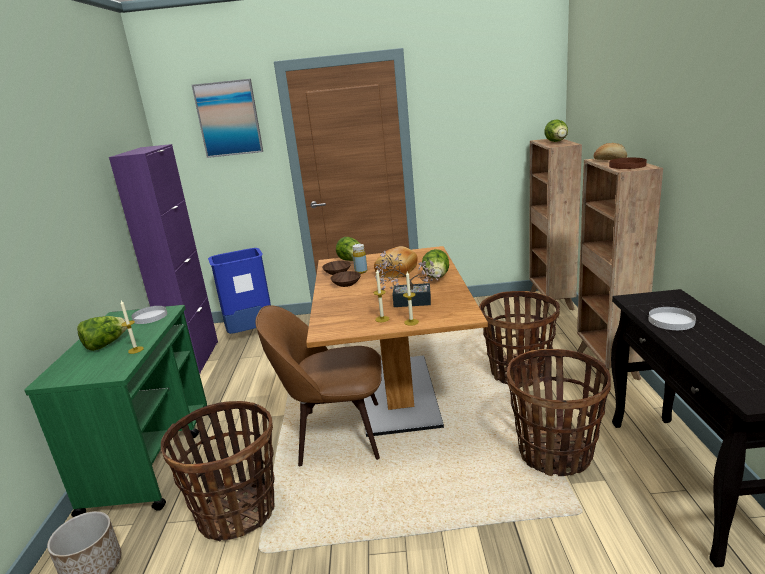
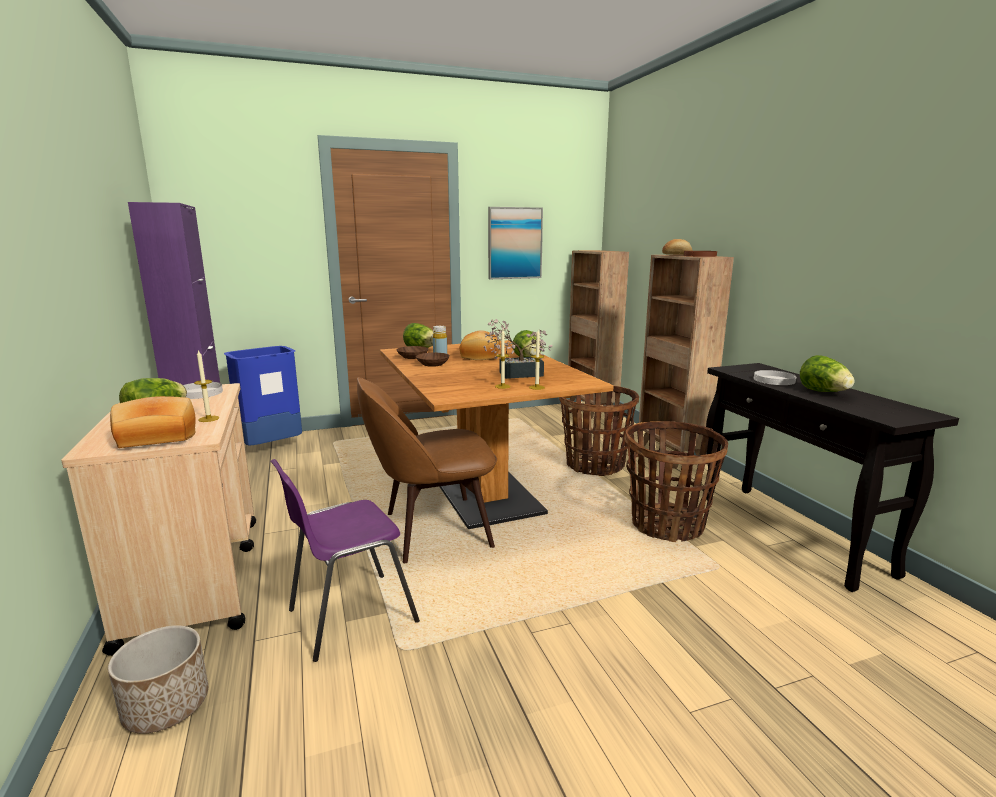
camera: 20 degrees left, 5 degrees down
green cart [24,305,207,517] -> beige cart [61,383,256,656]
basket [161,401,275,541] -> purple chair [270,459,420,662]
picture [192,79,263,158] -> picture moved to [488,207,543,279]
lettuce [544,119,568,142] -> lettuce moved to [800,355,854,392]
none -> bread [110,396,195,448]

